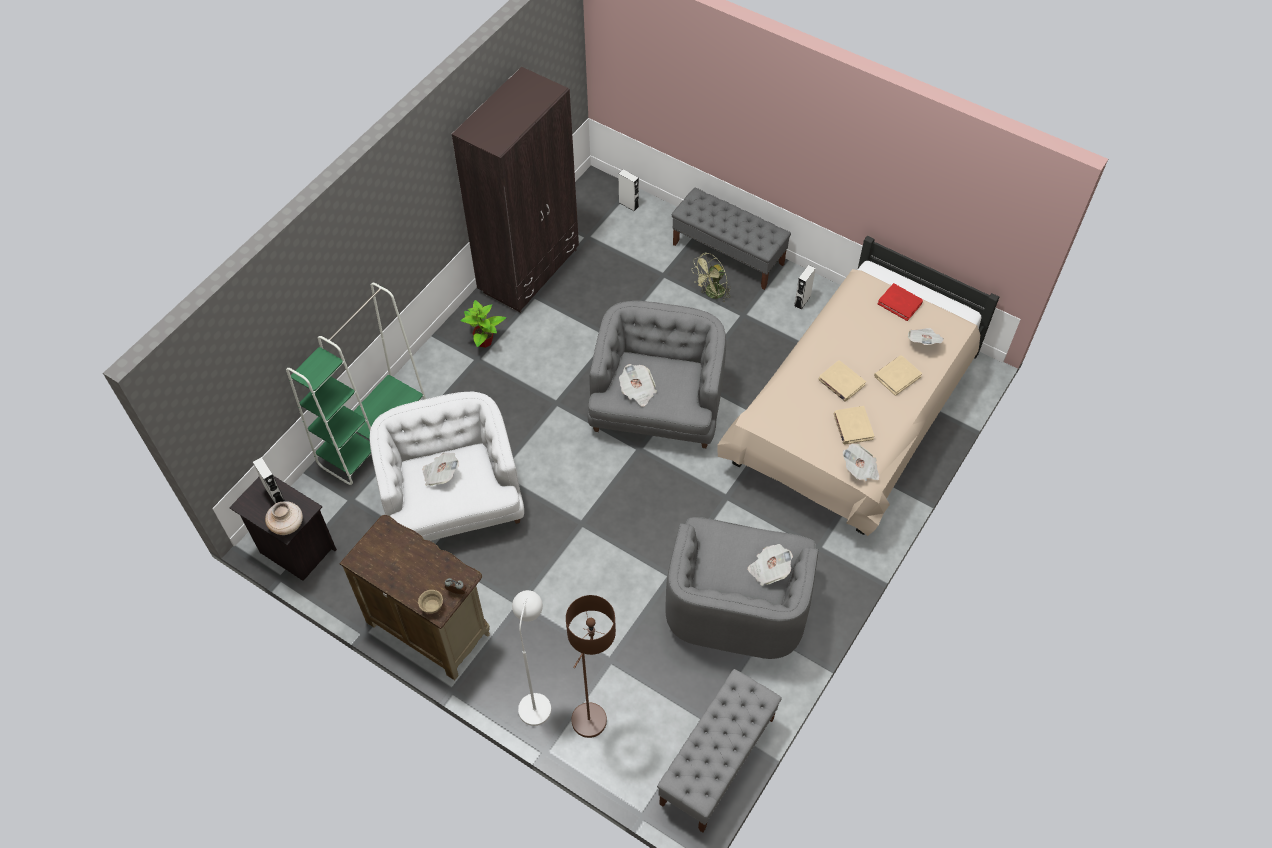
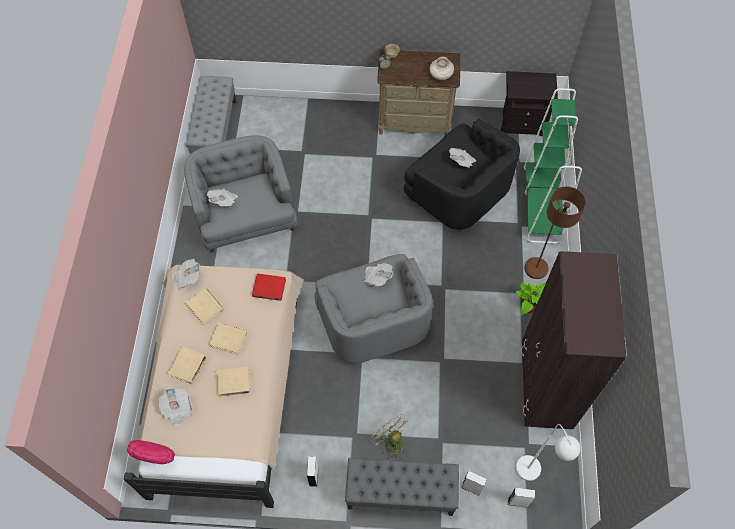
camera: 150 degrees right, 5 degrees up
white speaker [253,457,285,504] -> white speaker moved to [461,471,487,496]
beige vase [265,501,303,535] -> beige vase moved to [430,57,454,80]
white armchair [370,392,524,541] -> black armchair [404,119,520,232]
white floor lamp [512,590,551,726] -> white floor lamp moved to [516,424,580,481]
brown floor lamp [566,595,616,738] -> brown floor lamp moved to [524,187,586,279]
green fan [691,252,730,303] -> green fan turned 60 degrees counterclockwise [371,414,408,460]
red book [878,283,923,321] -> red book moved to [252,273,286,301]
none -> pink pillow [127,440,175,464]
none -> beige book [217,367,250,396]

